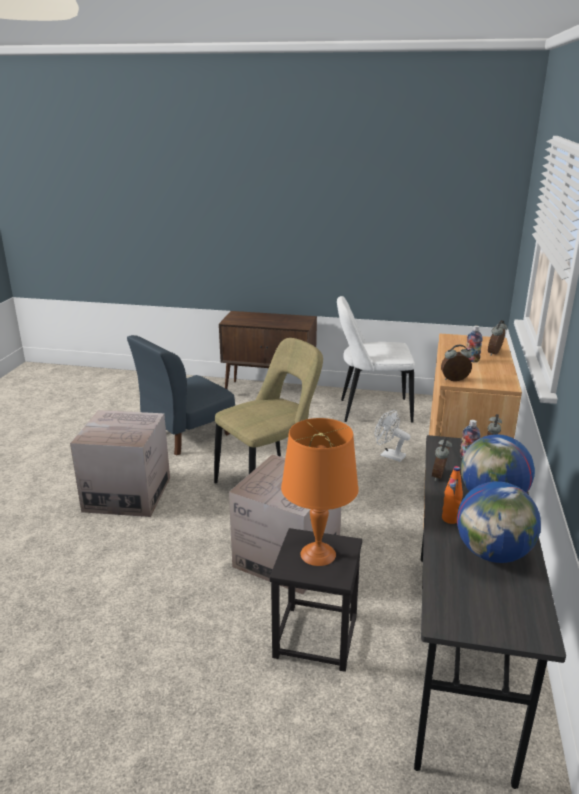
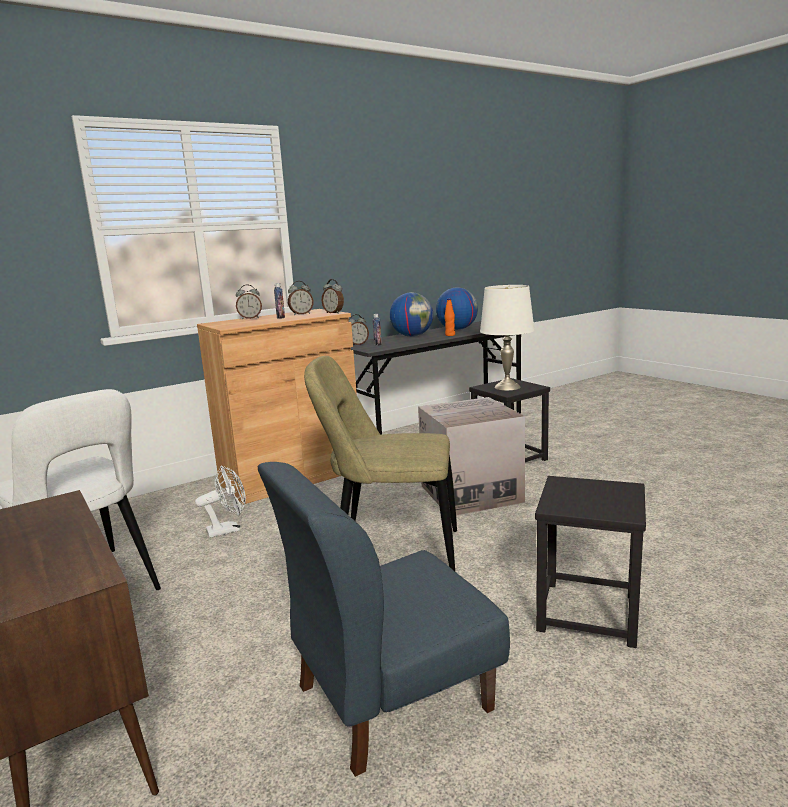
camera: 135 degrees left, 10 degrees down
cardboard box [70,410,170,517] -> black stool [535,476,646,648]
blue chair [127,335,235,456] -> blue chair turned 150 degrees clockwise [258,462,510,777]
orange table lamp [281,418,359,566] -> white table lamp [480,285,535,391]
white fan [375,410,410,462] -> white fan turned 105 degrees counterclockwise [195,465,246,538]
alarm clock [432,437,452,481] -> alarm clock moved to [288,281,314,315]

